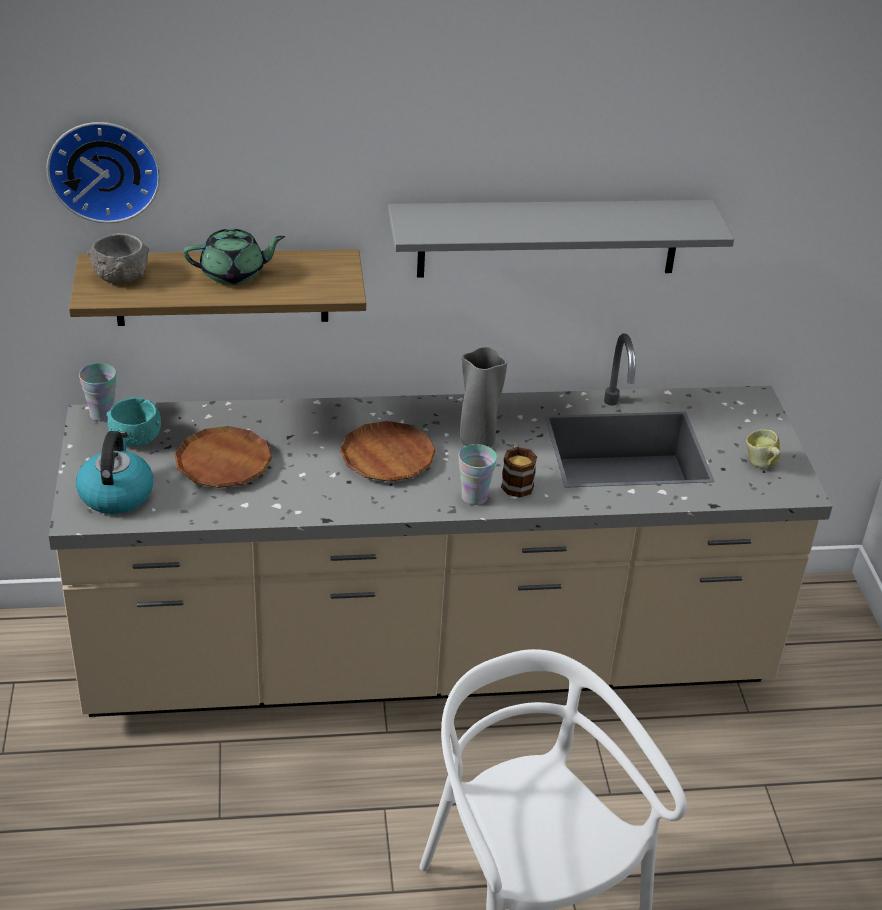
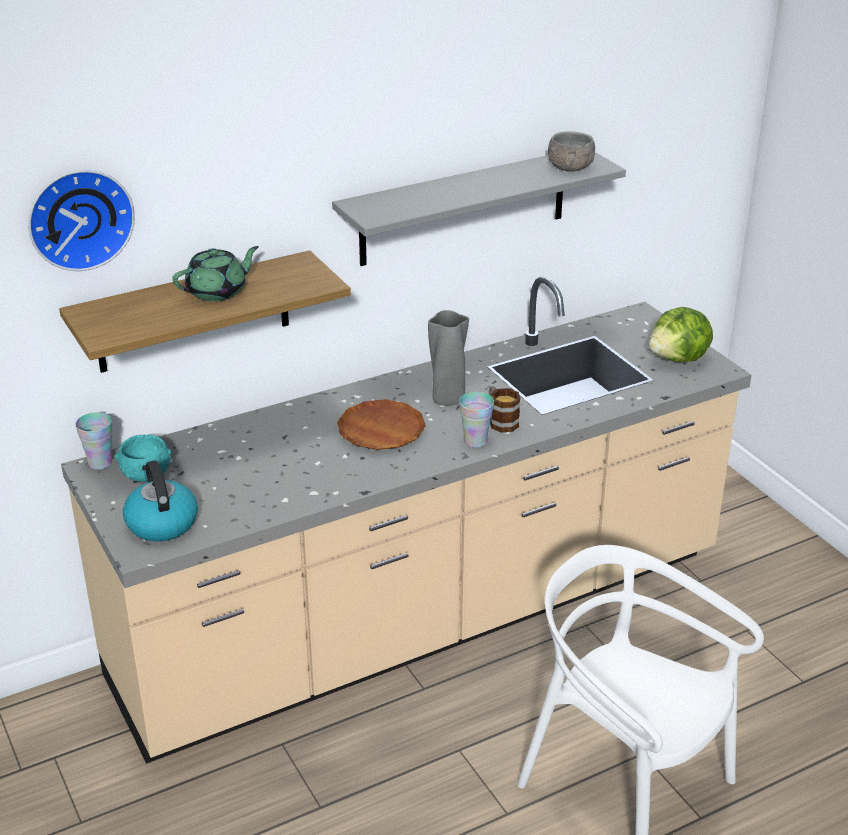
camera: 20 degrees left, 5 degrees down
grey bowl [87,233,149,283] -> grey bowl moved to [548,131,595,172]
brown plate [174,426,272,488] -> none
mug [746,429,780,468] -> lettuce [649,307,713,362]

